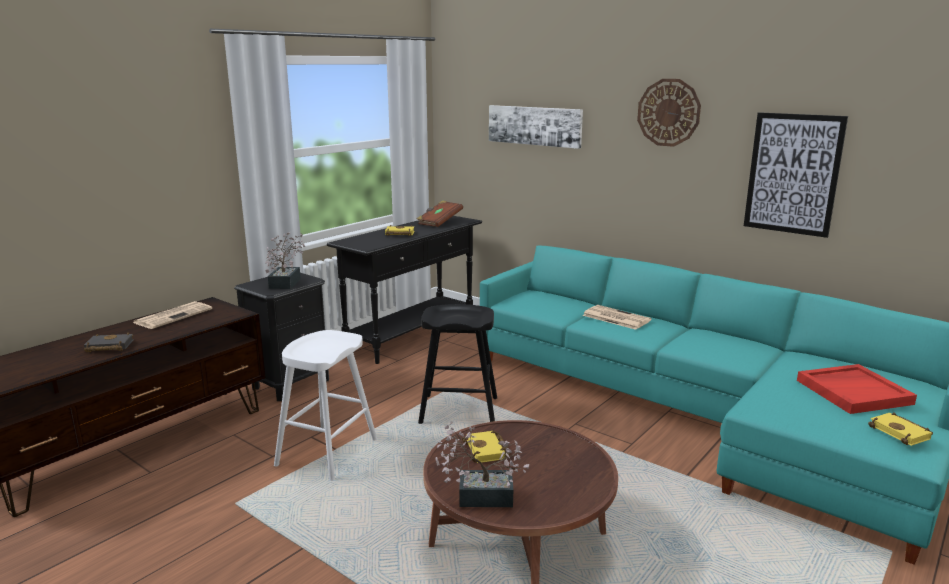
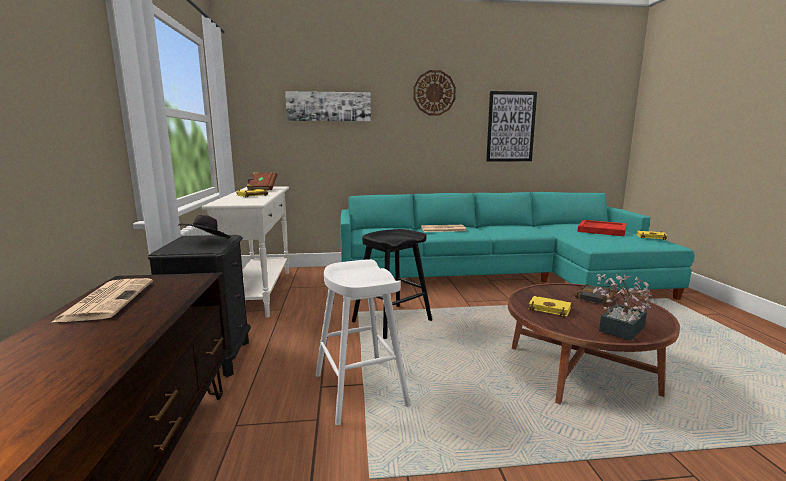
camera: 45 degrees left, 5 degrees down
black book [84,333,134,352] -> black book moved to [574,284,614,305]
potted plant [265,232,305,289] -> black hat [178,215,231,239]
black console table [327,216,482,364] -> white console table [202,186,289,318]

